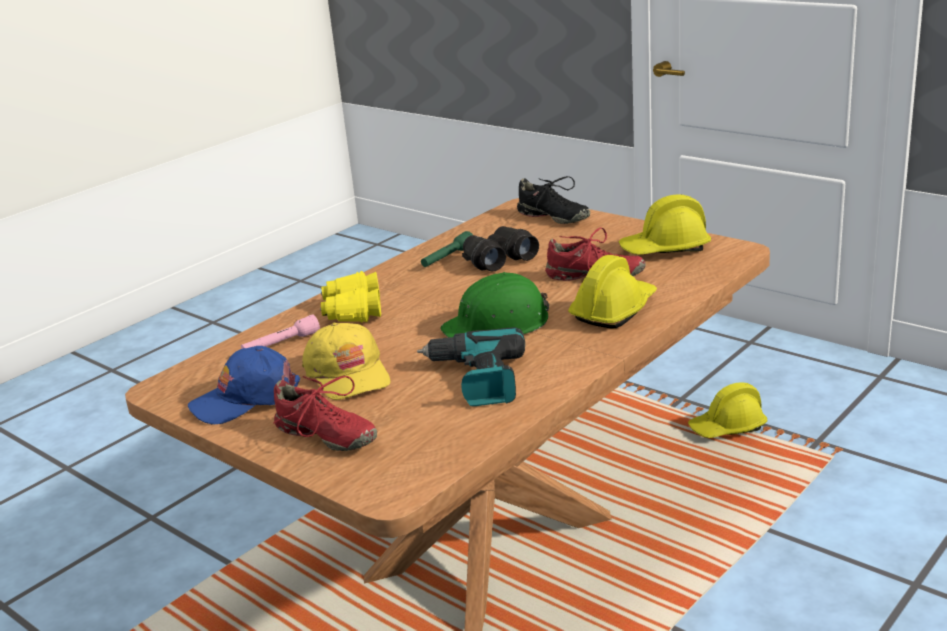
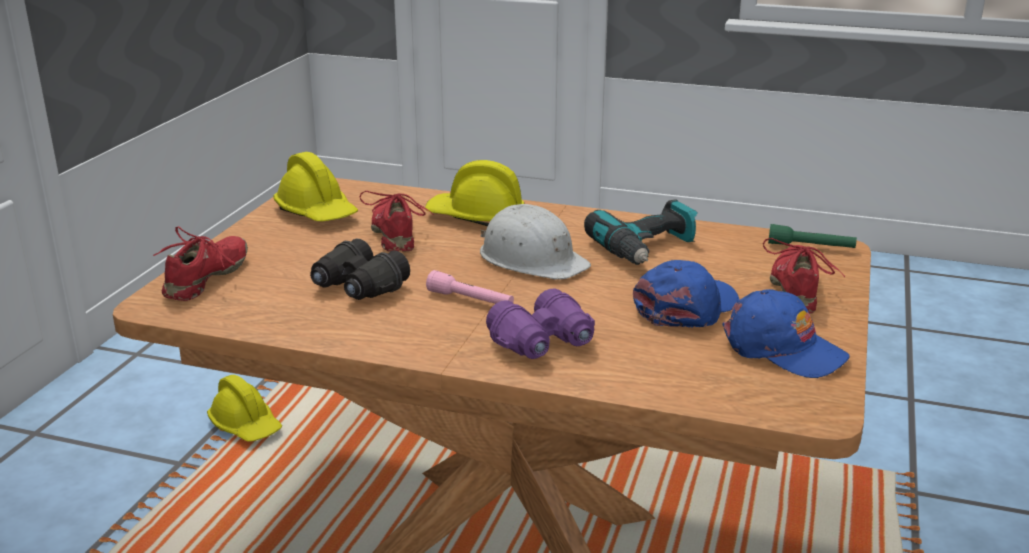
camera: 115 degrees left, 0 degrees up
pink flashlight [241,314,320,349] -> pink flashlight moved to [426,270,514,304]
yellow cap [302,323,391,400] -> blue cap [633,260,739,328]
yellow binoculars [320,271,381,323] -> purple binoculars [486,289,595,359]
green flashlight [421,231,473,267] -> green flashlight moved to [768,224,857,248]
green hard hat [441,272,549,337] -> white hard hat [480,204,591,280]
black shoe [517,176,590,224] -> red shoe [153,226,248,301]

